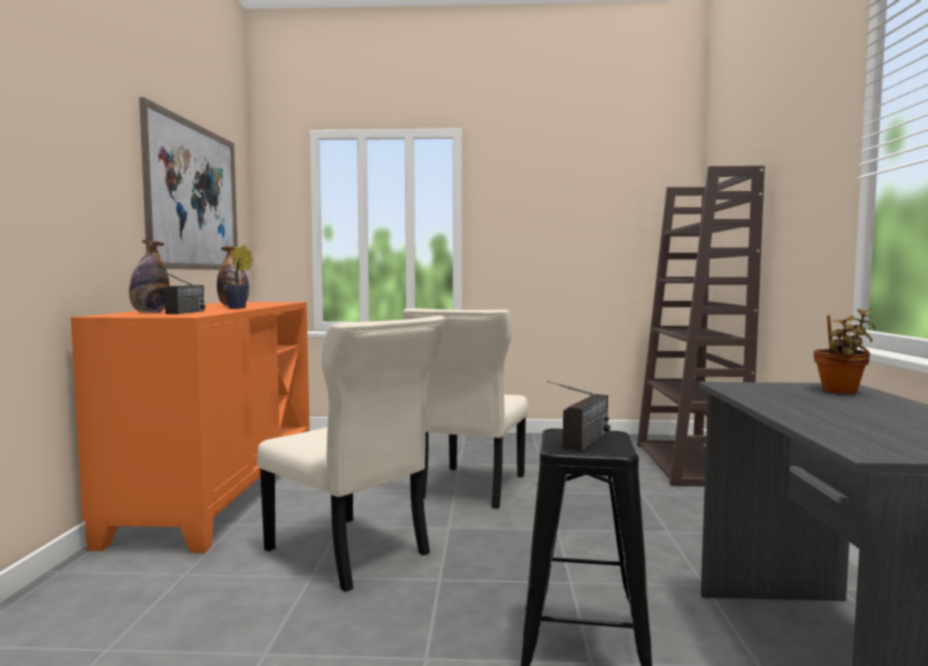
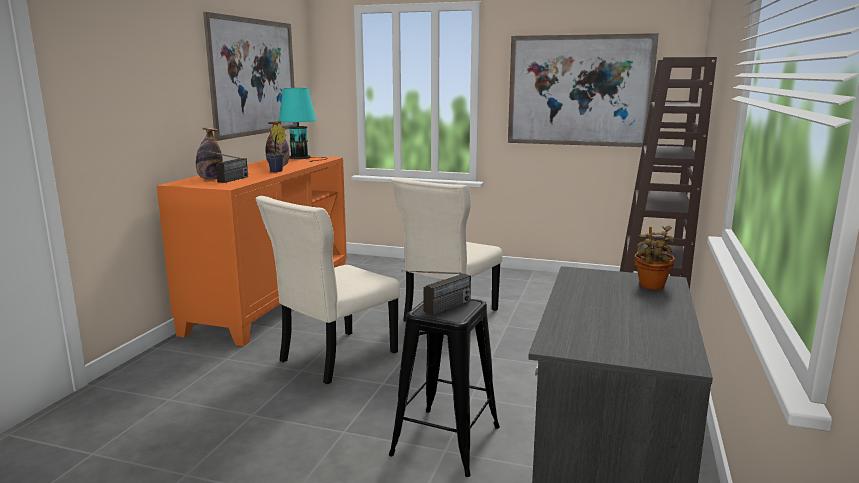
camera: 15 degrees right, 10 degrees up
beige chair [257,316,445,592] -> beige chair turned 75 degrees clockwise [255,196,400,384]
none -> turquoise table lamp [279,88,328,162]
none -> picture [508,33,659,147]

